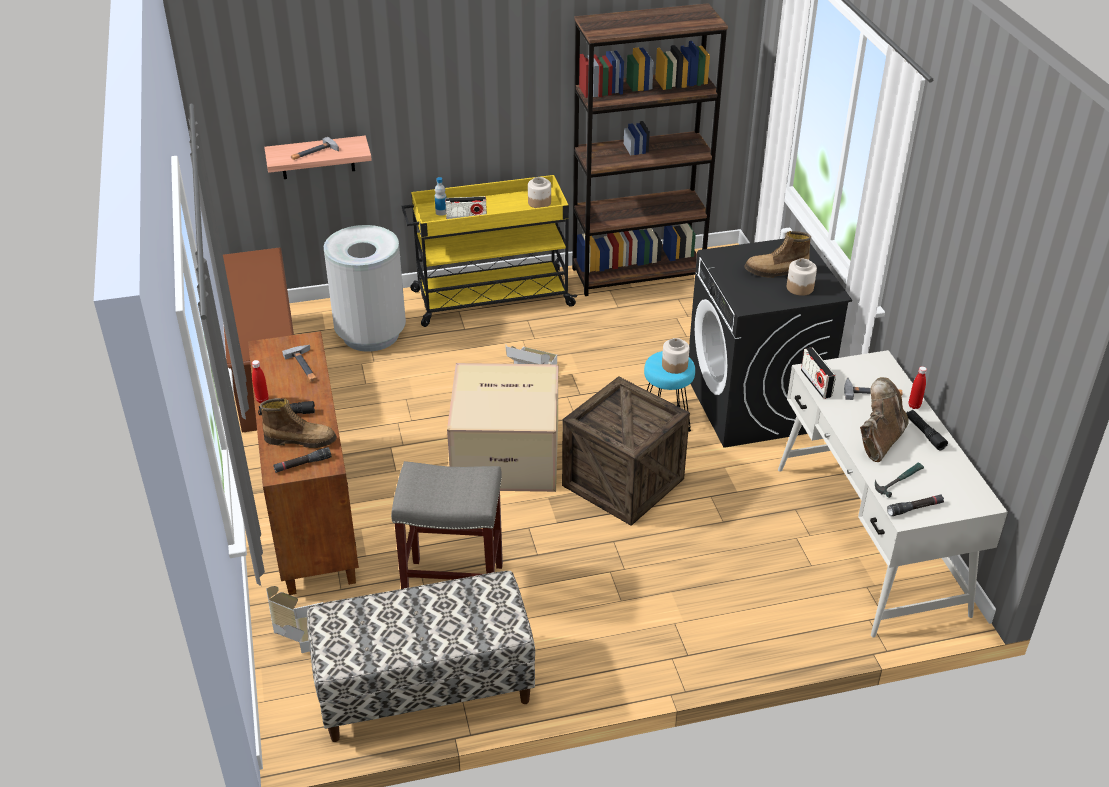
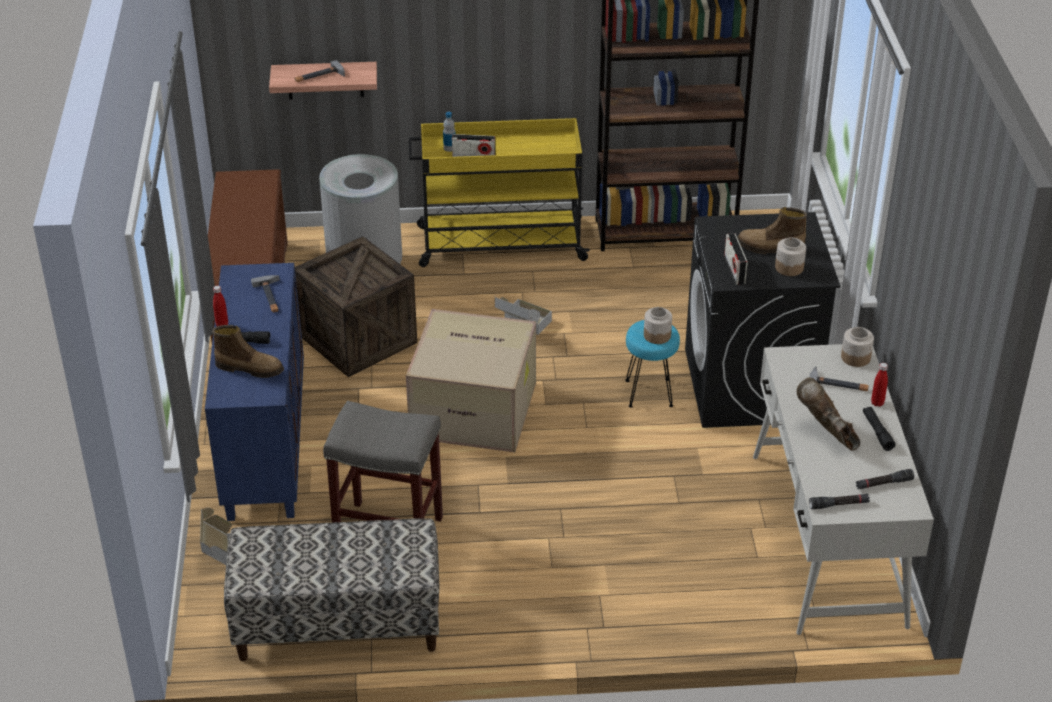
camera: 10 degrees right, 0 degrees up
brown cabinet [248,331,359,595] -> blue cabinet [205,263,304,521]
black flashlight [273,447,332,473] -> black flashlight moved to [856,469,914,489]
jar [528,177,551,208] -> jar moved to [841,327,874,367]
crate [562,376,690,526] -> crate moved to [295,236,417,377]
radio [801,347,836,399] -> radio moved to [724,233,748,285]
brown boot [860,377,909,462] -> brown boot turned 75 degrees counterclockwise [797,377,860,451]
hammer [875,463,924,498] -> none

